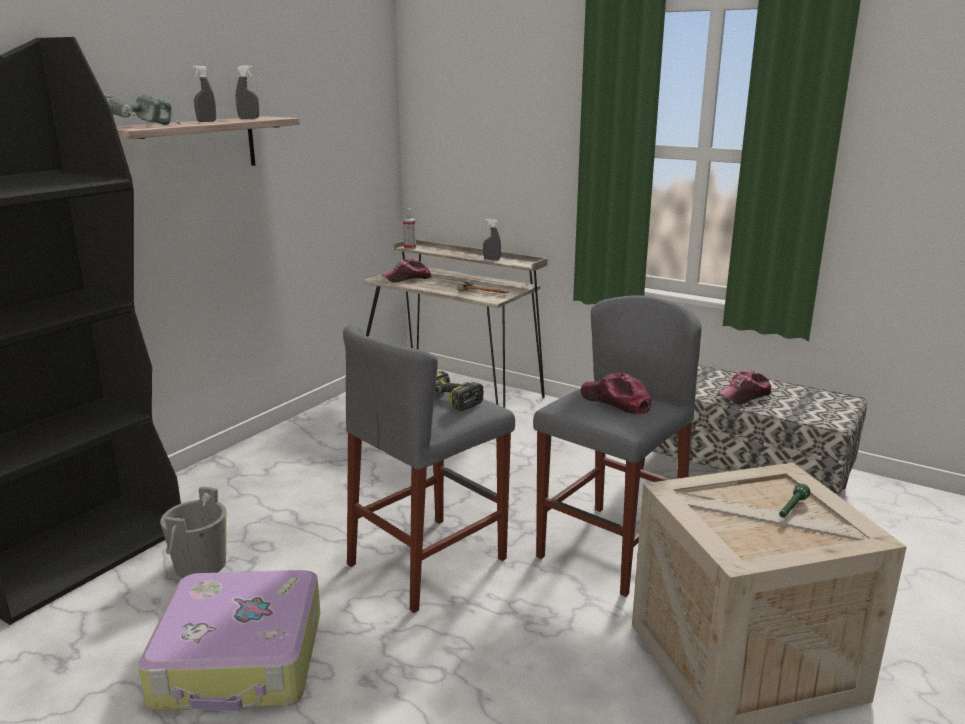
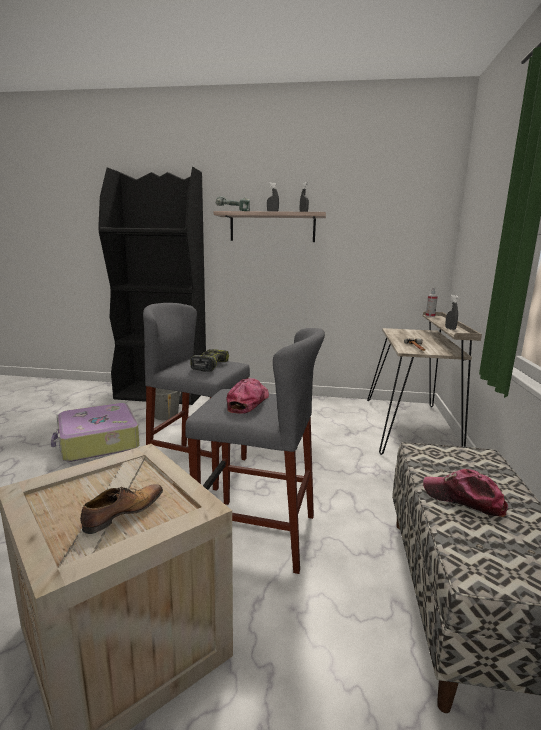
camera: 65 degrees right, 5 degrees down
cap [382,259,432,283] -> none
green flashlight [779,484,811,517] -> shoe [80,484,163,534]

